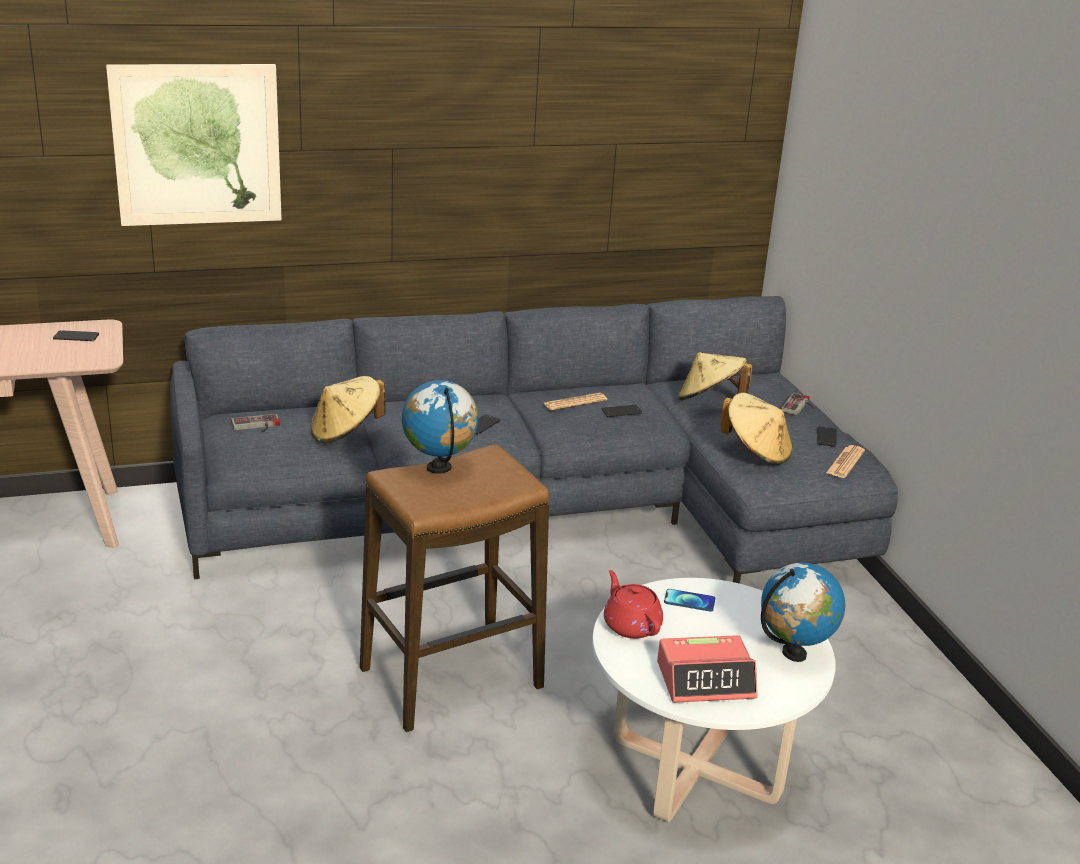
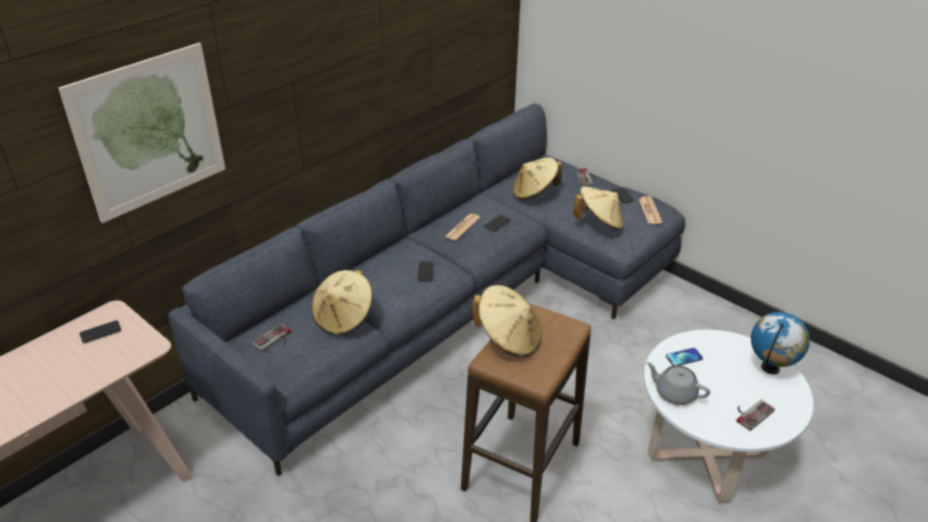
camera: 30 degrees left, 10 degrees up
globe [402,380,479,474] -> beige hat [472,285,542,357]
red teapot [604,570,663,639] -> grey teapot [646,362,710,405]
alarm clock [657,635,758,703] -> game controller [736,399,775,431]

